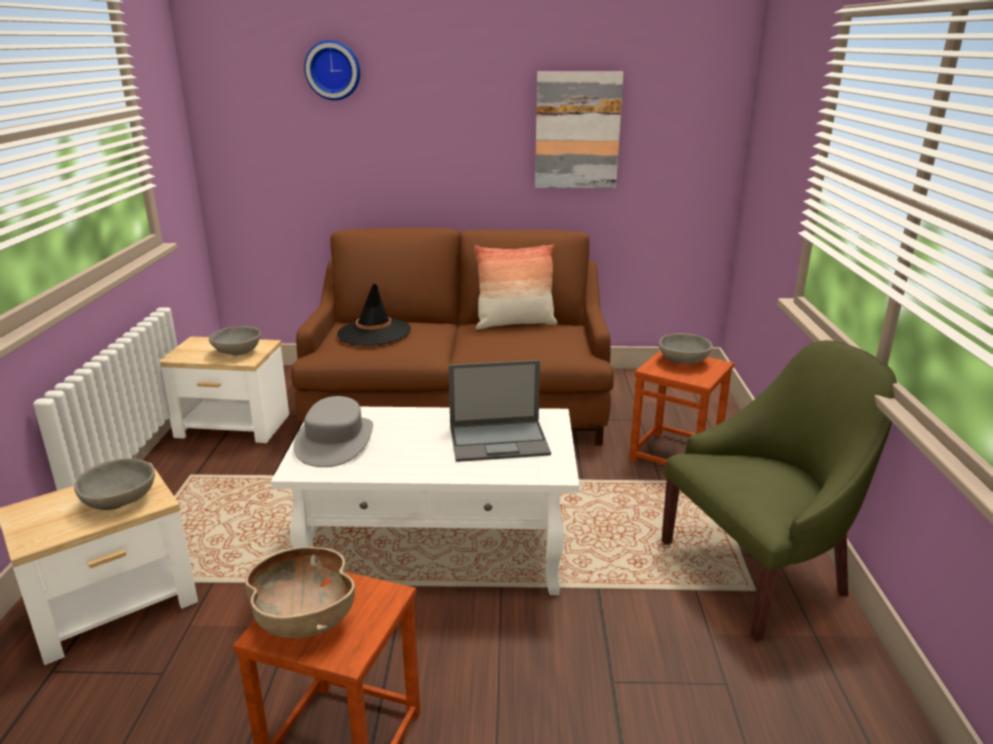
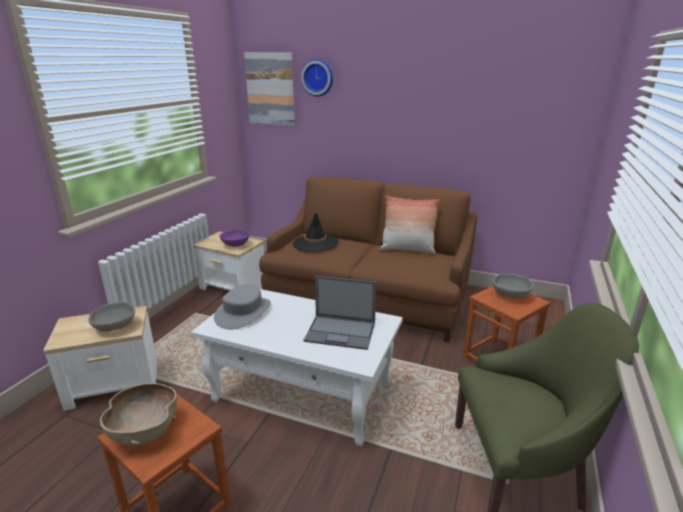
camera: 20 degrees right, 0 degrees up
grey bowl [209,326,261,355] -> purple bowl [219,229,250,247]
picture [535,71,624,188] -> picture moved to [244,52,295,126]

